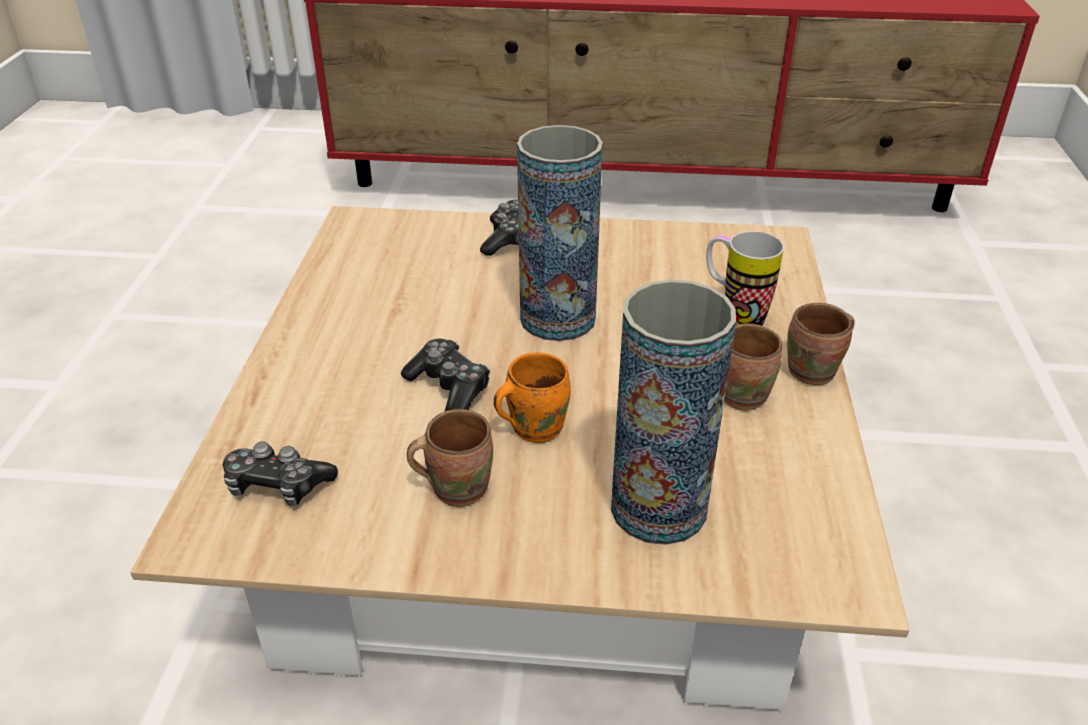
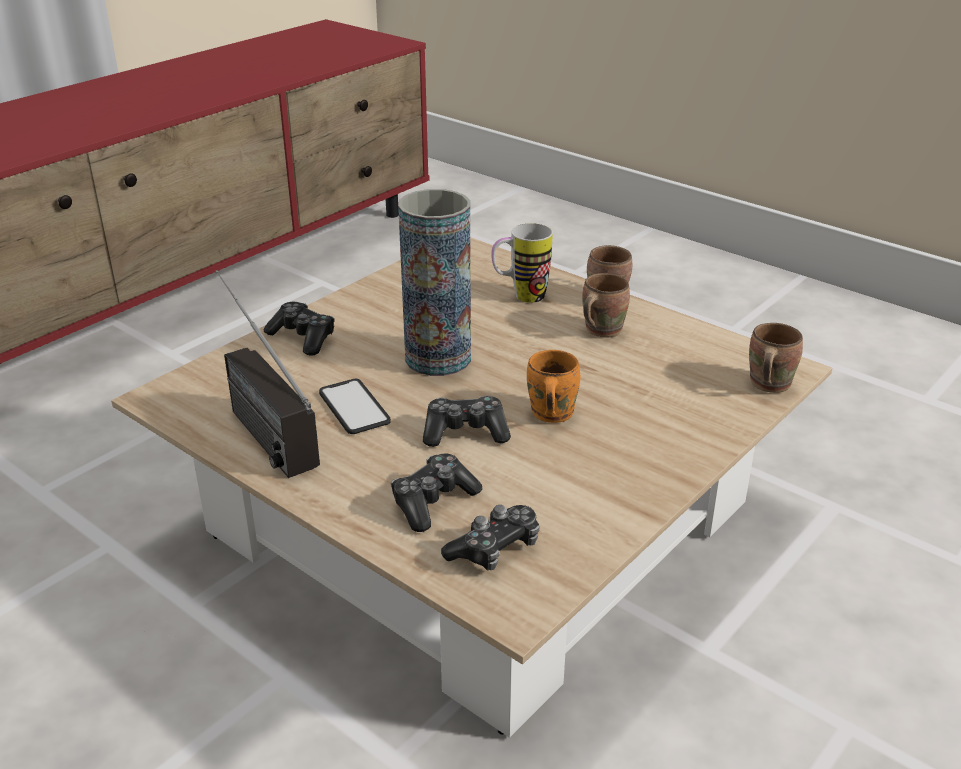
camera: 55 degrees left, 5 degrees down
brown mug [407,409,493,507] -> brown mug moved to [749,323,803,393]
vase [611,280,736,545] -> none
none -> radio [215,270,320,478]
none -> phone [319,379,391,434]
none -> game controller [391,454,482,532]

